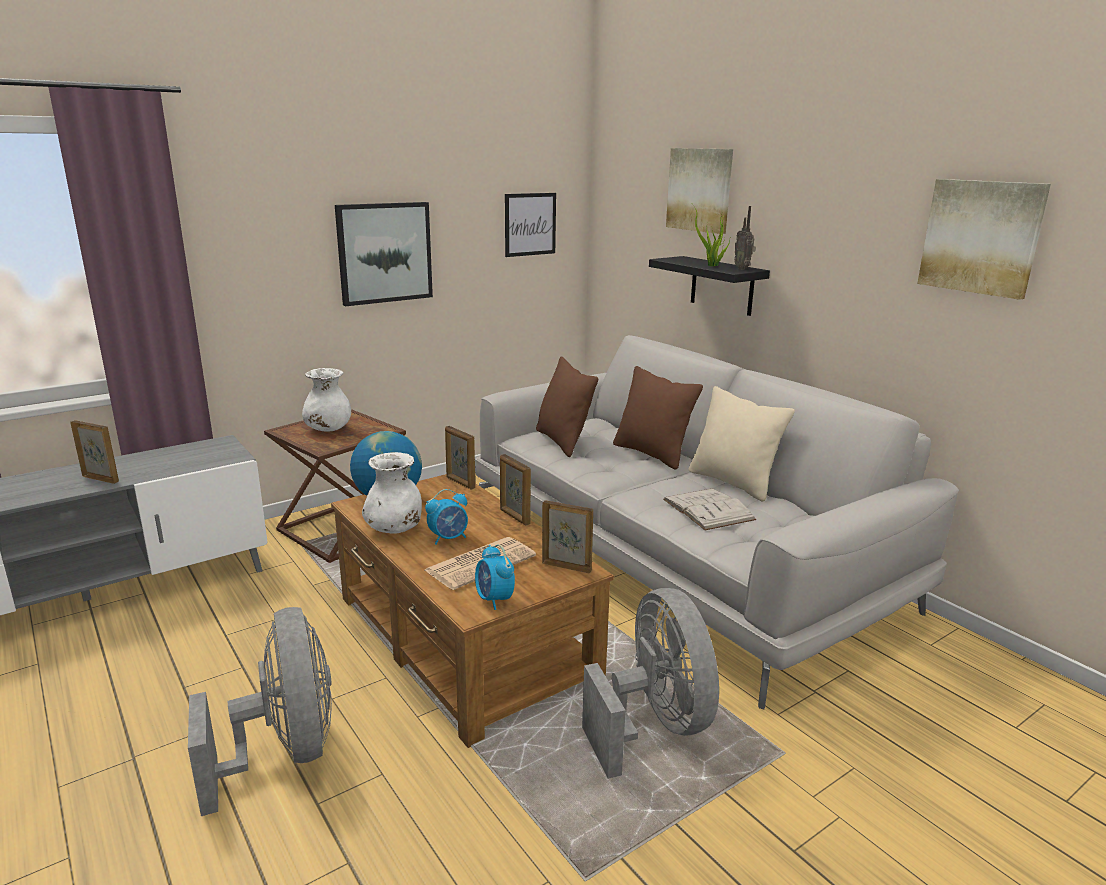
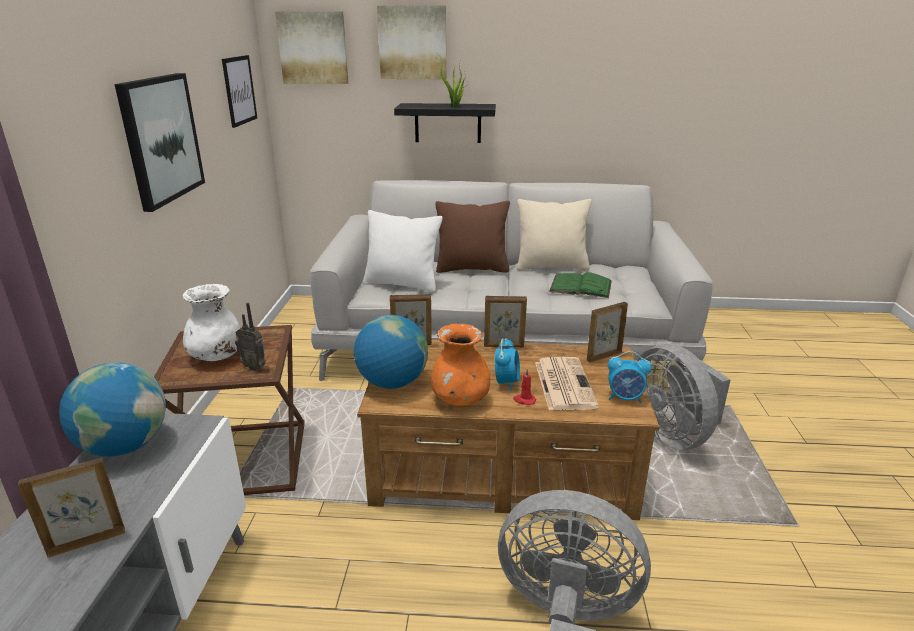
camera: 50 degrees left, 5 degrees up
white vase [362,452,422,534] -> orange vase [431,323,490,406]
brown pillow [536,356,598,457] -> white pillow [363,210,443,293]
grey fan [582,588,719,779] -> grey fan turned 135 degrees counterclockwise [637,344,731,450]
white book [663,489,756,530] -> green book [549,272,612,298]
radio [734,206,755,270] -> radio moved to [235,303,266,371]
picture [917,179,1051,300] -> picture moved to [275,11,348,84]
none -> globe [59,362,166,456]
none -> red candle [513,369,536,405]

